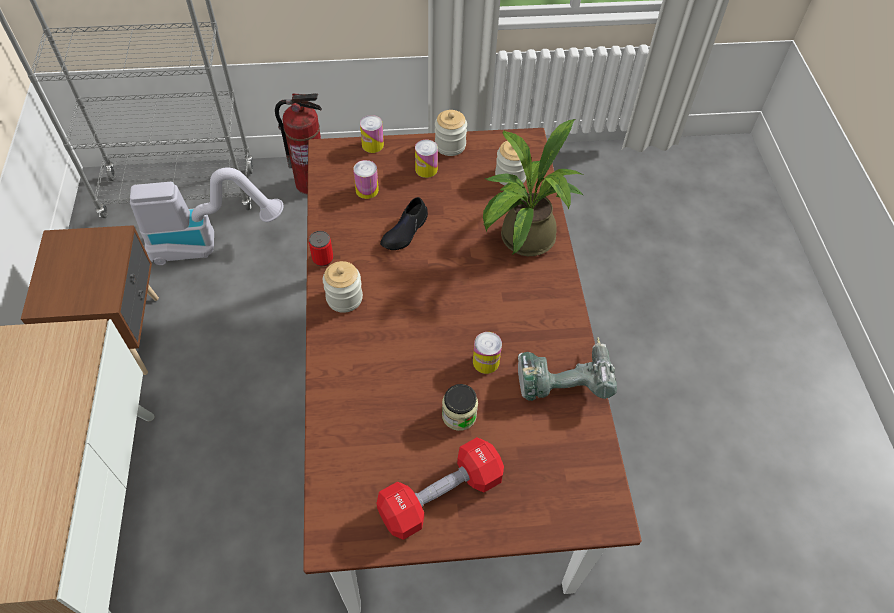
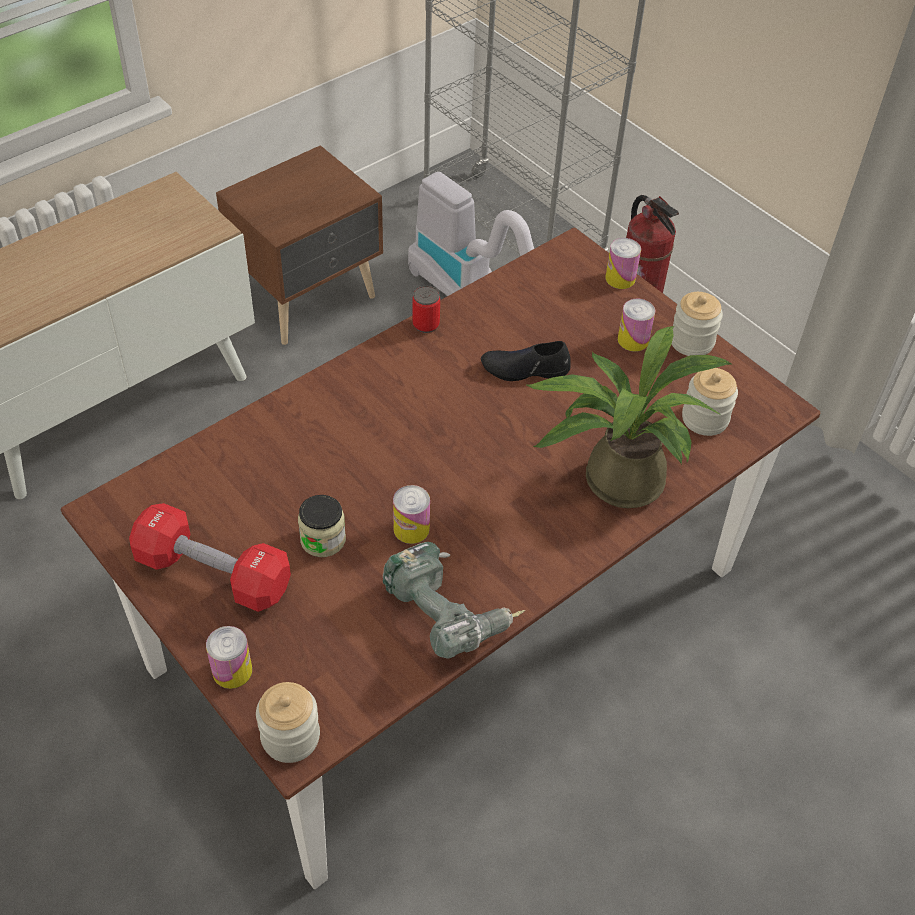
camera: 55 degrees right, 5 degrees down
jar [323,261,363,313] -> jar moved to [256,682,320,763]
can [353,160,379,199] -> can moved to [206,626,252,689]

